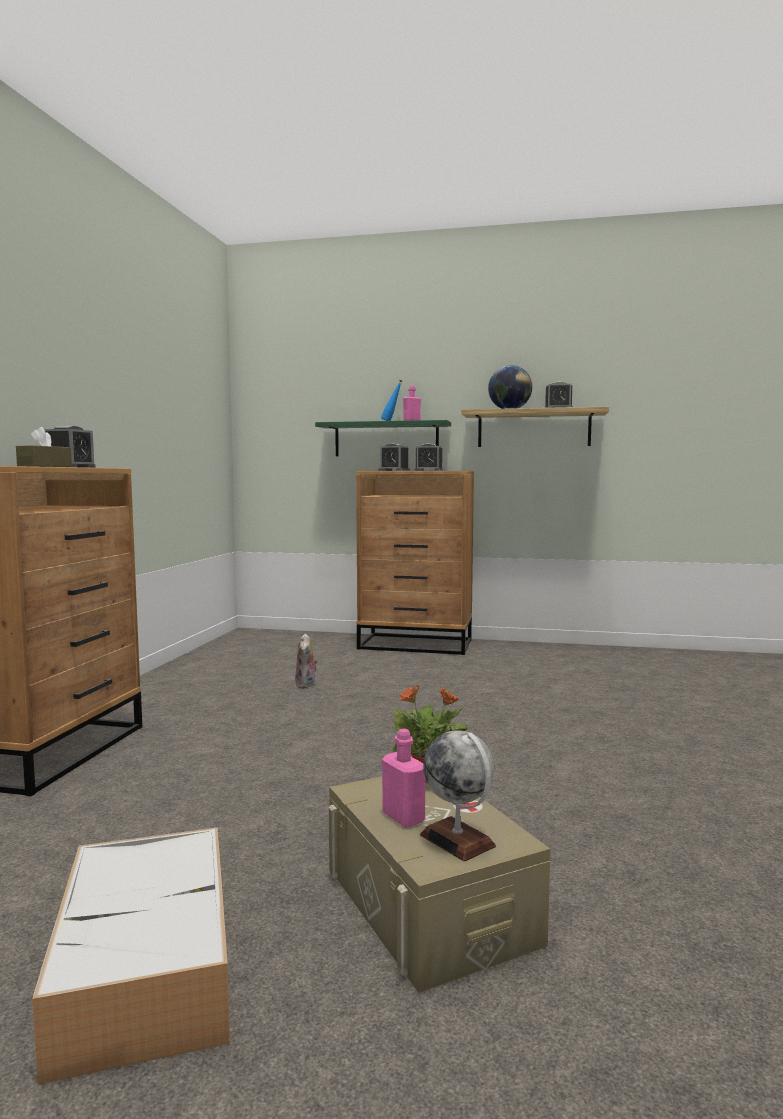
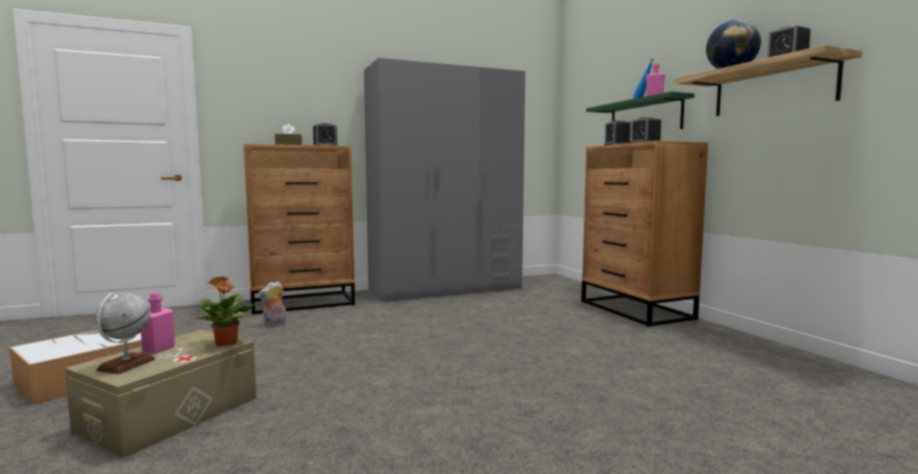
camera: 55 degrees right, 0 degrees up
plush toy [295,633,318,689] -> plush toy moved to [258,281,286,327]
none -> grey wardrobe [364,58,525,302]

